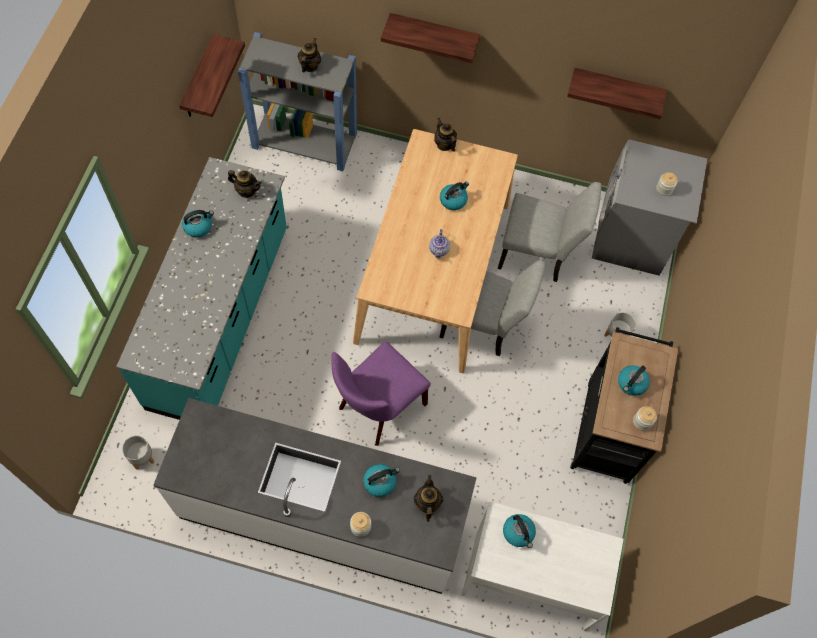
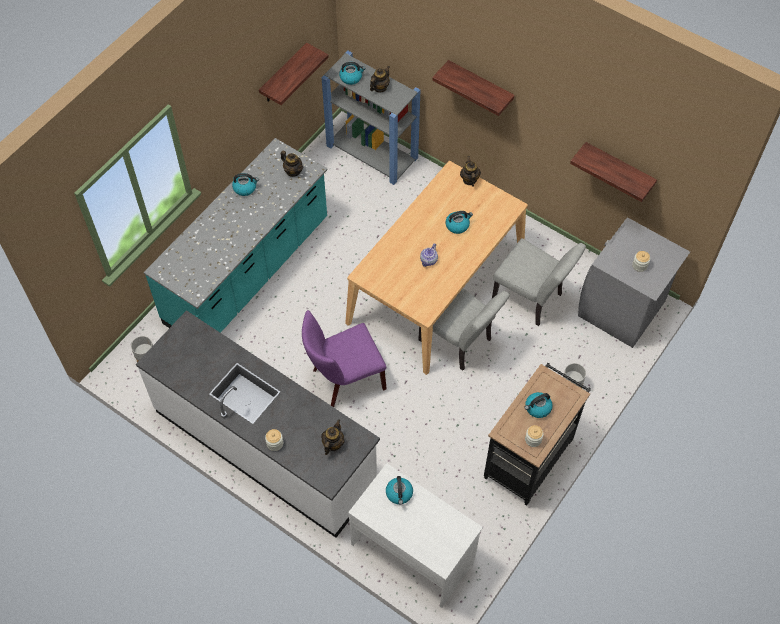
camera: 25 degrees right, 5 degrees down
kettle [363,464,400,497] -> kettle moved to [339,62,366,85]

